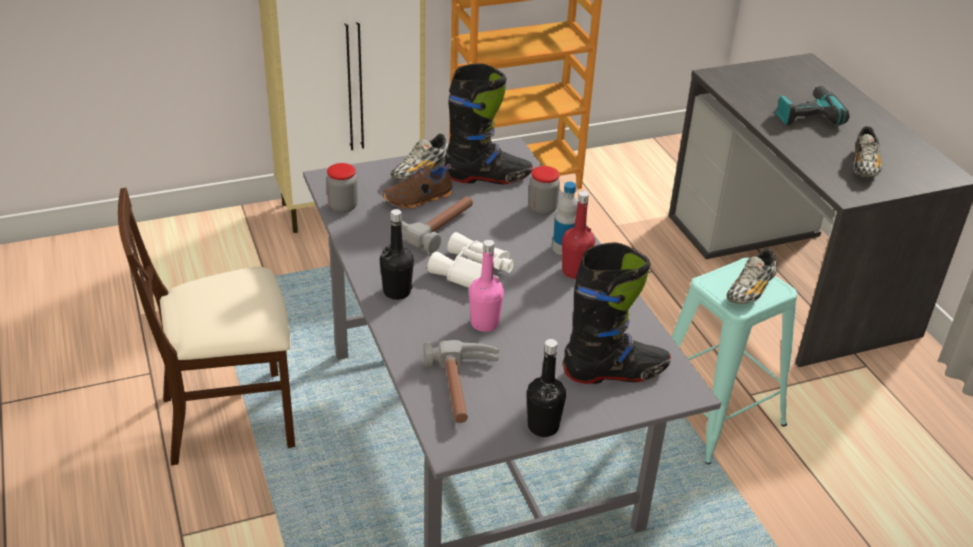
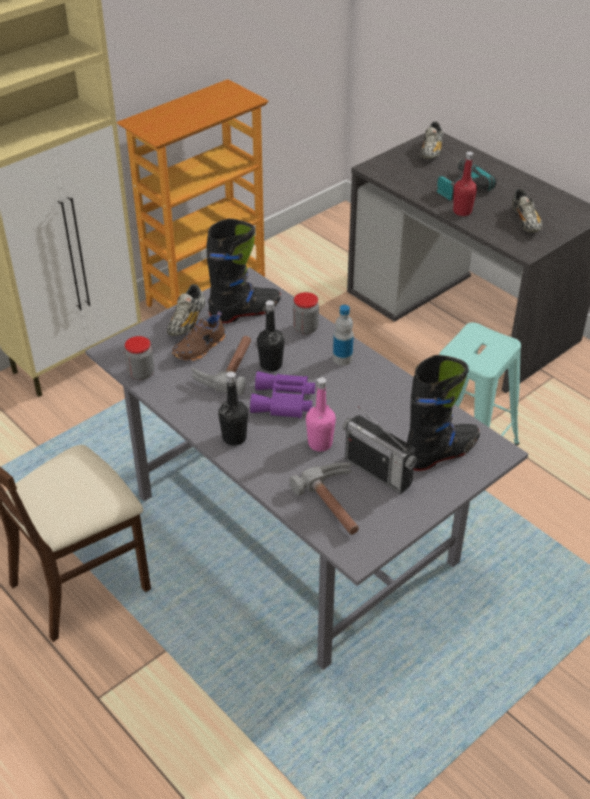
camera: 20 degrees left, 5 degrees up
white binoculars [427,232,514,288] -> purple binoculars [250,371,315,418]
black bottle [527,339,566,437] -> black bottle moved to [257,300,284,372]
red bottle [562,191,595,279] -> red bottle moved to [453,151,477,216]
shoe [727,249,777,304] -> shoe moved to [420,121,443,159]
none -> radio [343,406,417,494]

